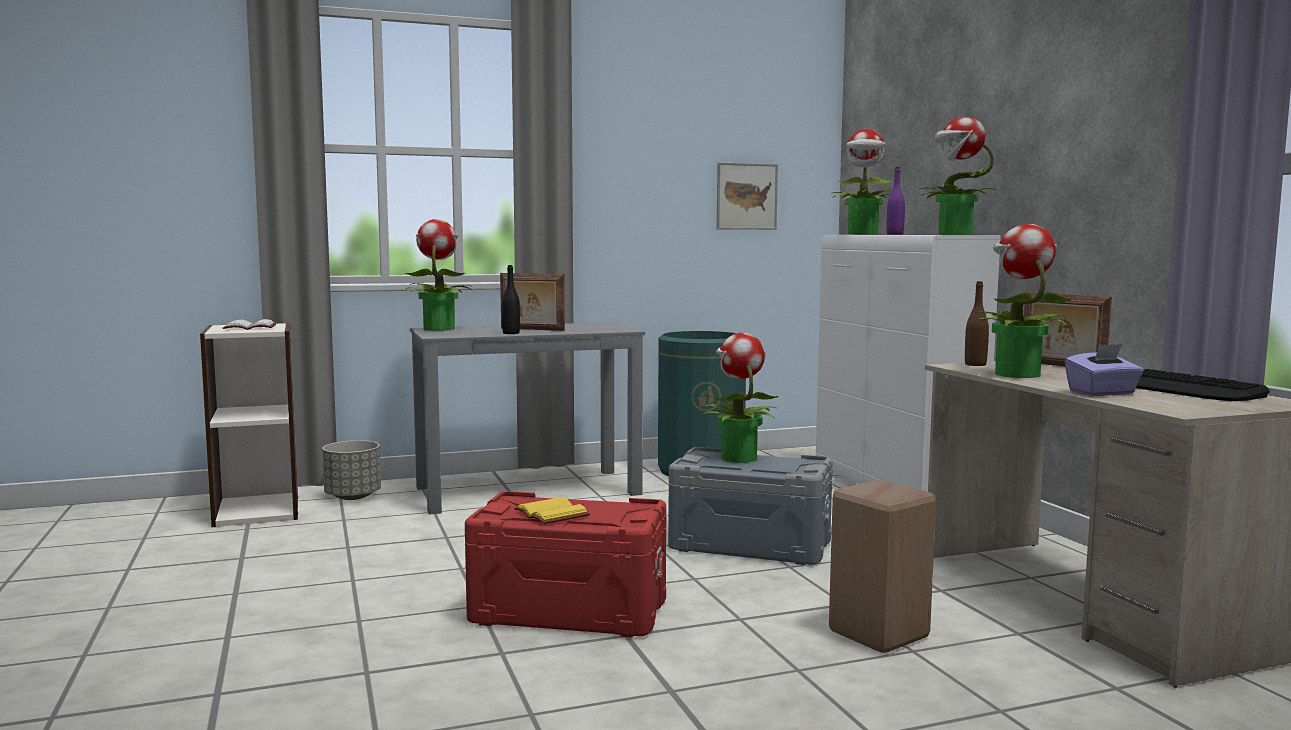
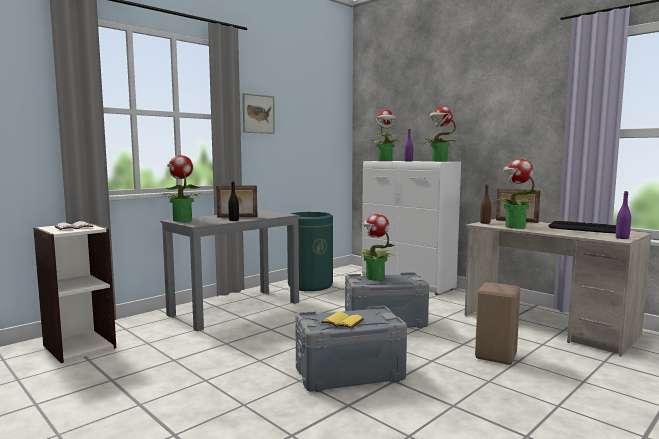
camera: 25 degrees left, 0 degrees up
grey planter [322,440,381,500] -> none
red storage box [465,491,666,637] -> grey storage box [295,306,407,392]
picture [717,163,778,230] -> picture moved to [242,93,275,134]
purple tissue box [1064,344,1144,396] -> none
none -> purple bottle [616,191,631,239]

